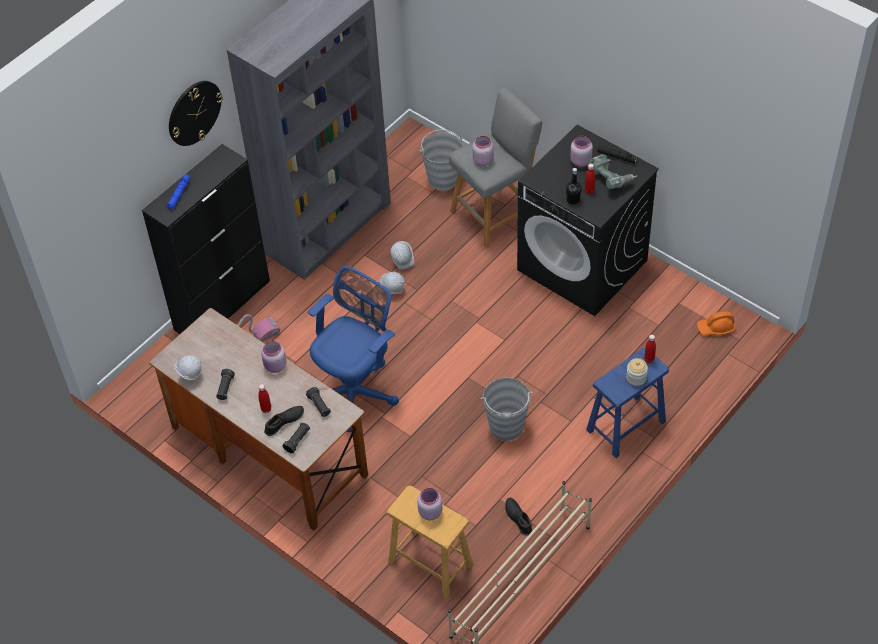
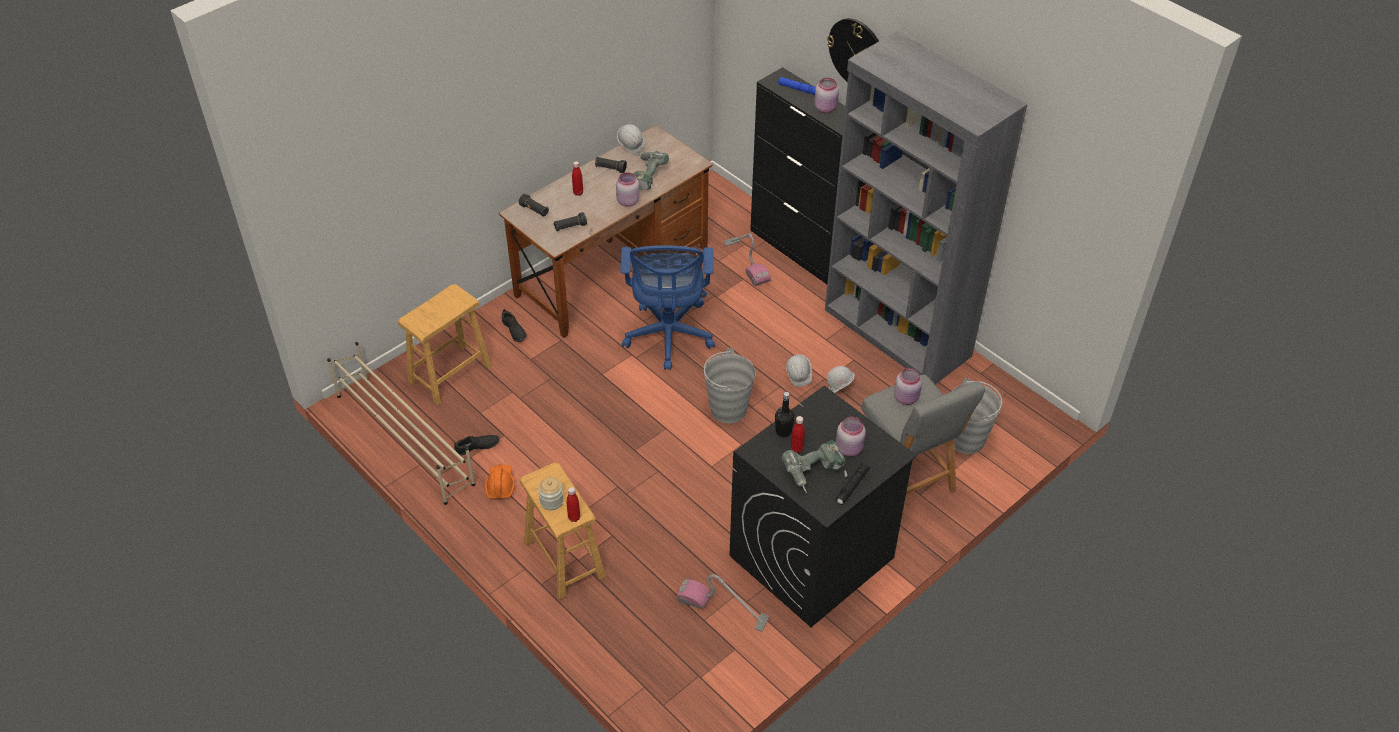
camera: 95 degrees right, 5 degrees down
black shoe [264,406,304,436] -> black shoe moved to [502,309,526,342]
blue office chair [308,266,399,432] -> blue office chair turned 45 degrees clockwise [620,245,715,370]
pink jar [417,488,442,520] -> pink jar moved to [814,78,839,113]
grey bucket [481,378,533,441] -> grey bucket moved to [704,348,755,423]
blue stool [586,348,669,458] -> brown stool [520,462,606,599]
orange hard hat [697,311,735,335] -> orange hard hat moved to [485,464,515,499]
none -> power drill [633,151,669,190]
none -> vacuum cleaner [676,574,769,632]

